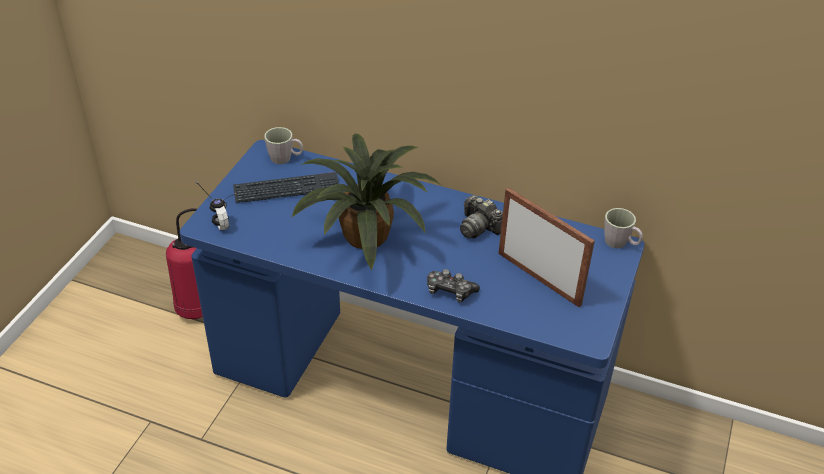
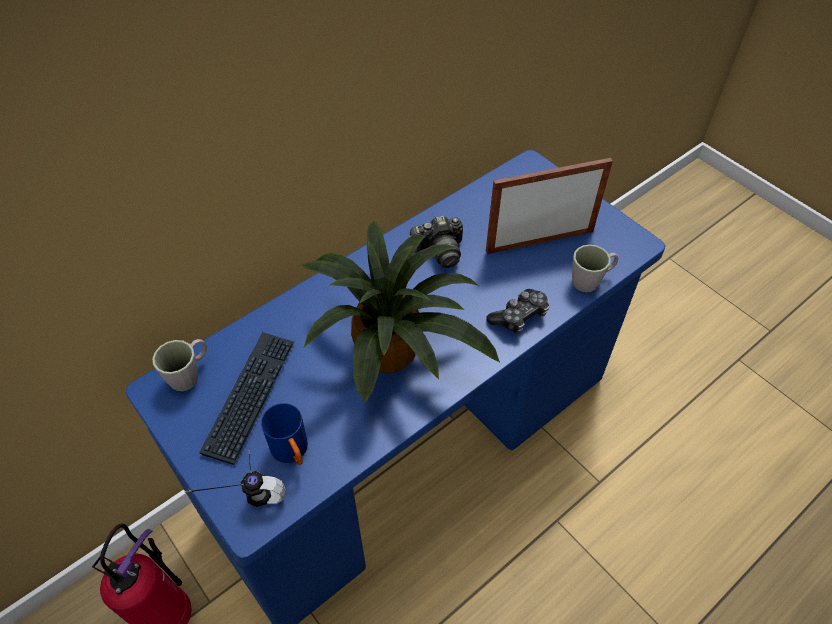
camera: 60 degrees left, 10 degrees up
grey mug [604,208,643,248] -> grey mug moved to [572,245,618,292]
none -> blue mug [261,403,308,465]

